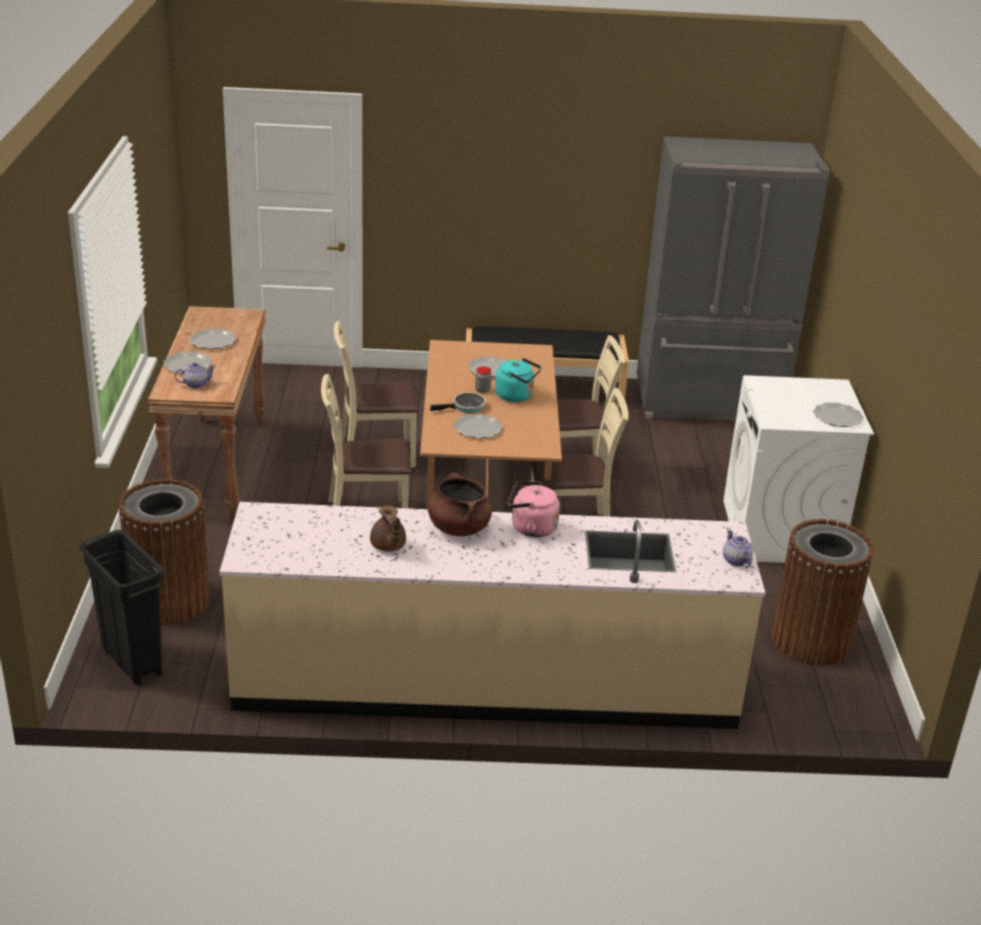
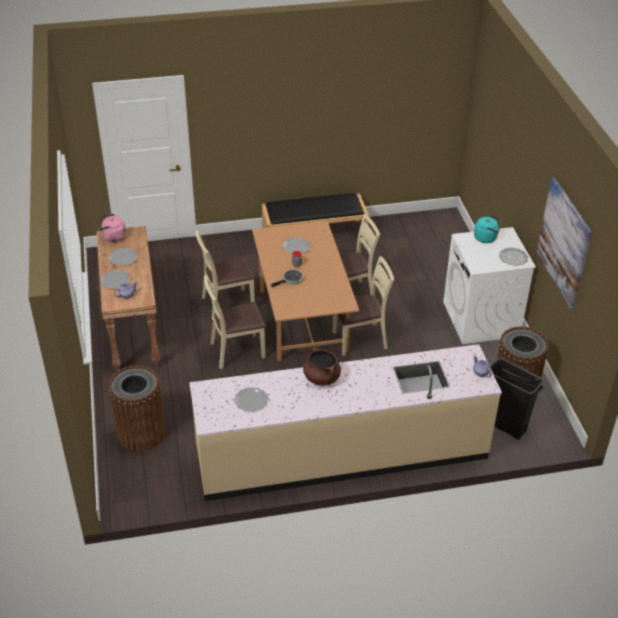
camera: 10 degrees left, 10 degrees up
black trash can [79,530,164,685] -> black trash can moved to [490,358,544,440]
brown teapot [370,506,406,551] -> none
plate [454,414,503,438] -> plate moved to [234,387,268,412]
turquoise kettle [495,358,542,402] -> turquoise kettle moved to [474,215,502,243]
pink kettle [507,481,560,537] -> pink kettle moved to [98,214,126,242]
grey fridge [637,136,830,421] -> none
none -> picture [537,177,592,309]

